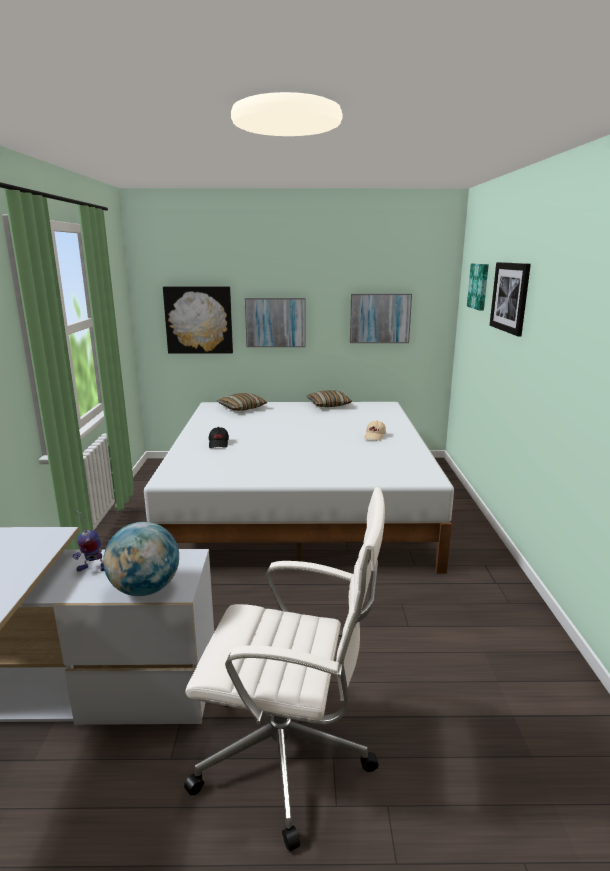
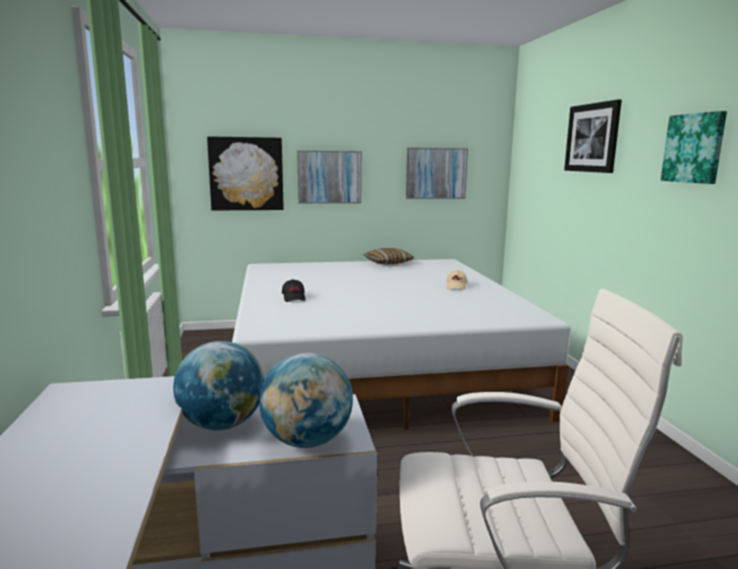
camera: 10 degrees left, 5 degrees down
toy robot [72,511,105,572] -> globe [173,341,264,430]
pillow [216,393,267,411] -> none
picture [467,263,489,311] -> picture moved to [661,111,727,184]

